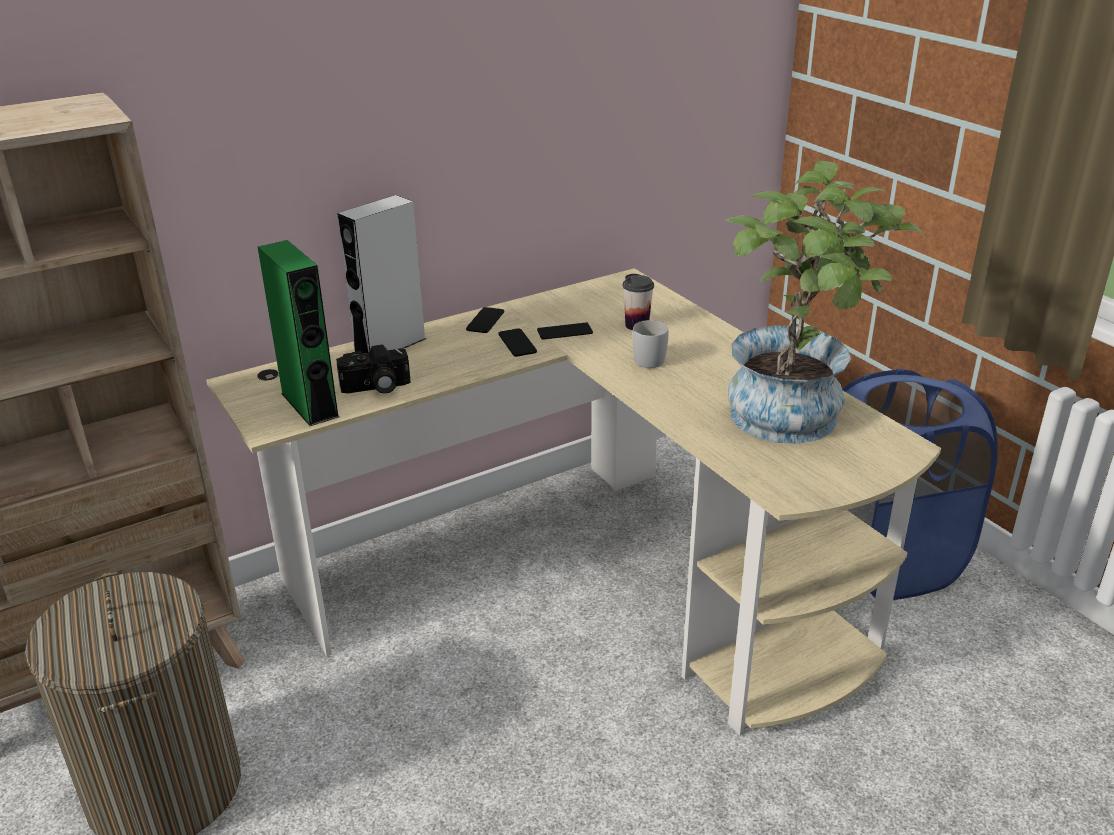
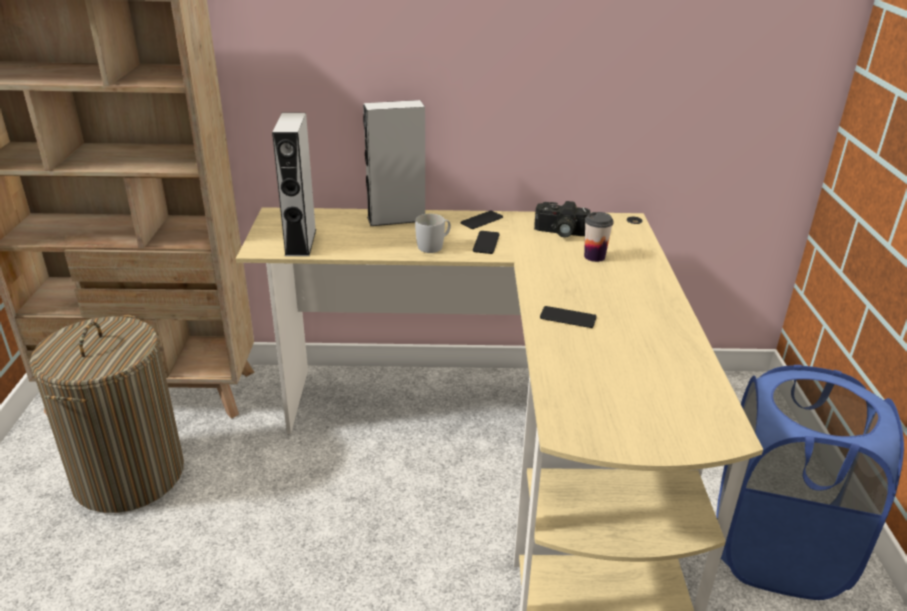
camera: 30 degrees right, 0 degrees up
green speaker [258,240,339,426] -> grey speaker [272,113,316,256]
camera [336,345,411,394] -> camera moved to [534,201,590,238]
phone [537,322,593,340] -> phone moved to [540,306,596,328]
white mug [633,320,669,368] -> white mug moved to [415,214,451,253]
potted plant [724,161,929,444] -> none

